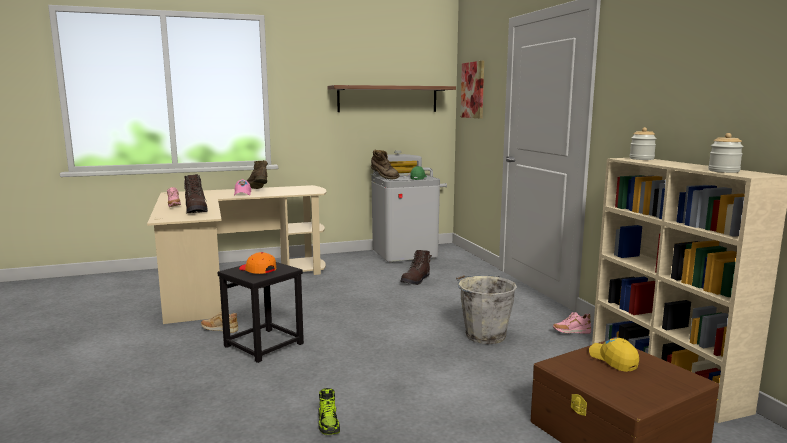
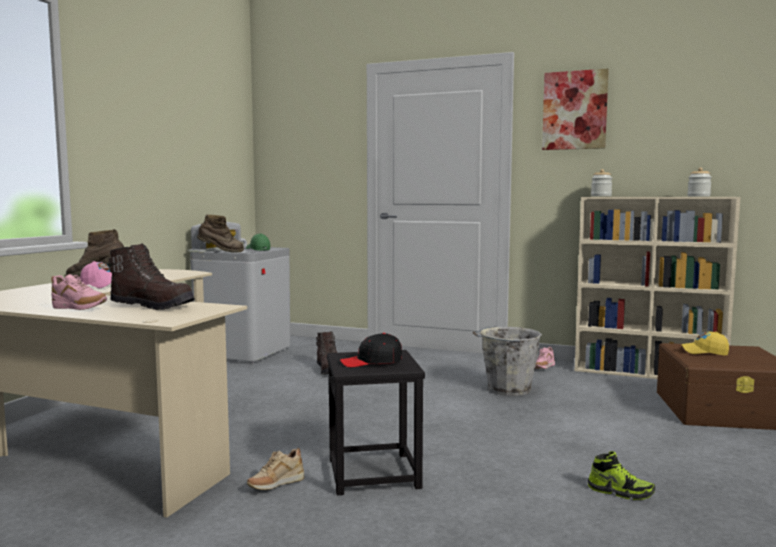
camera: 50 degrees left, 5 degrees down
orange cap [239,252,276,274] -> black cap [340,333,402,367]
shelf [328,85,456,112] -> none
picture [461,61,484,118] -> picture moved to [542,69,609,150]

